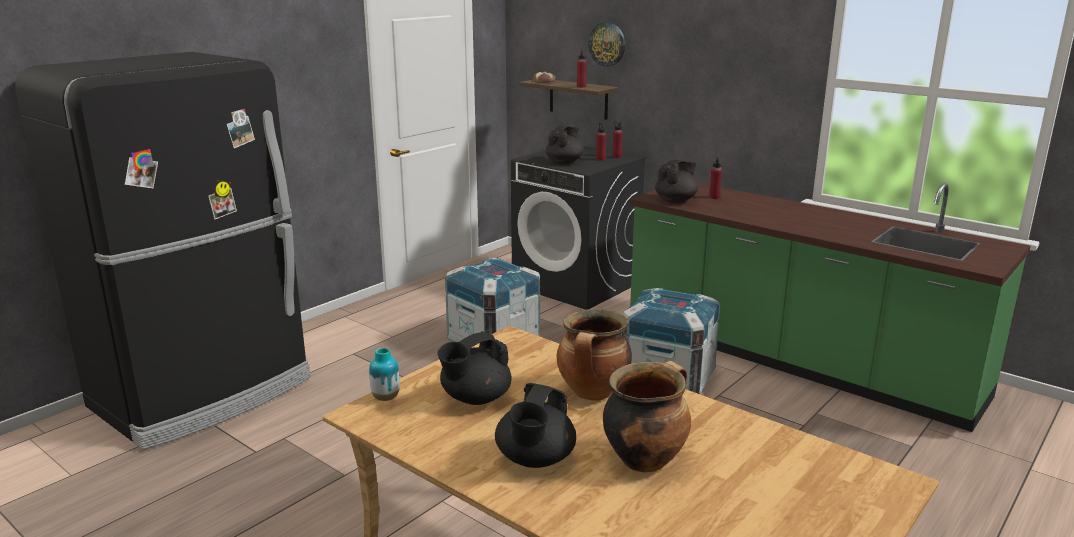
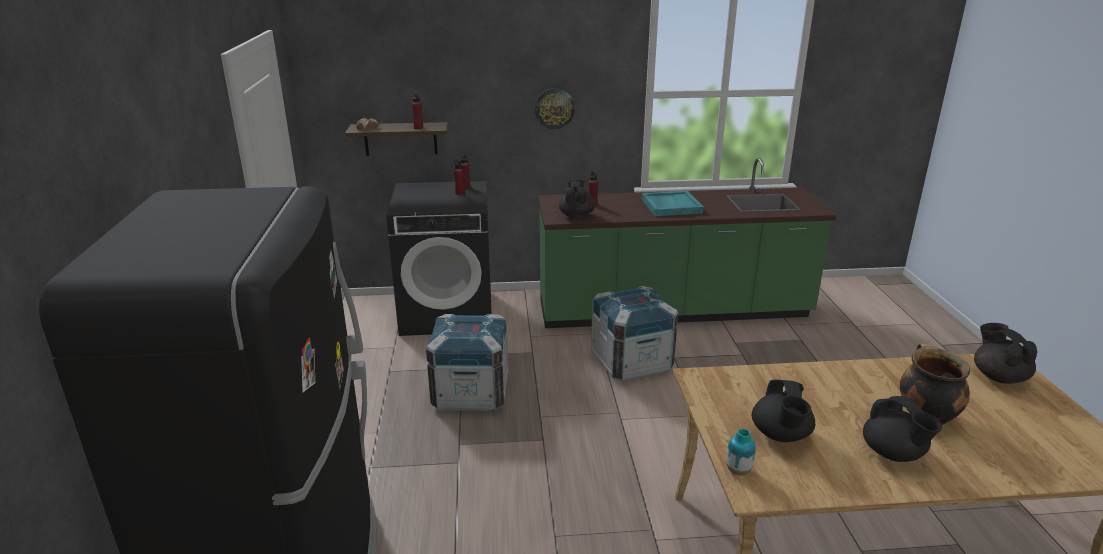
camera: 45 degrees left, 5 degrees up
black teapot [546,126,583,164] -> black teapot moved to [974,323,1037,384]
cooking pot [557,309,632,401] -> none
wall clock [588,22,625,67] -> wall clock moved to [535,88,575,129]
none -> turquoise tray [642,191,704,216]

